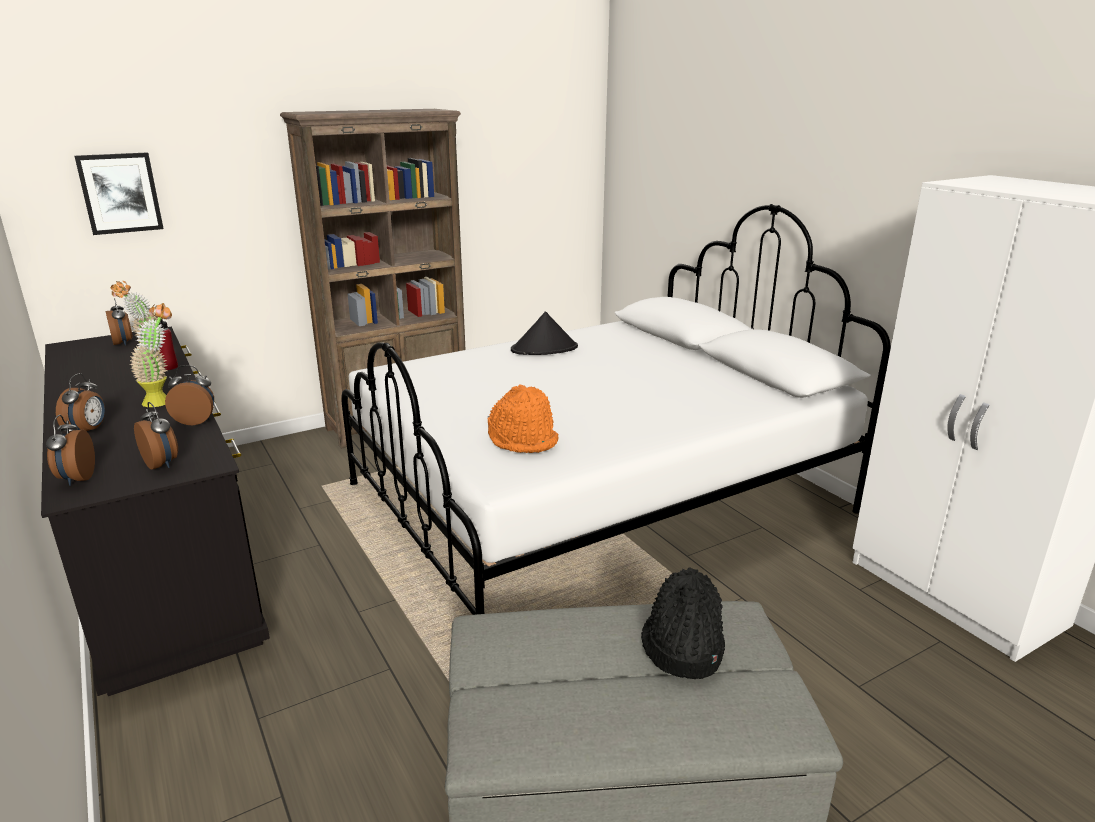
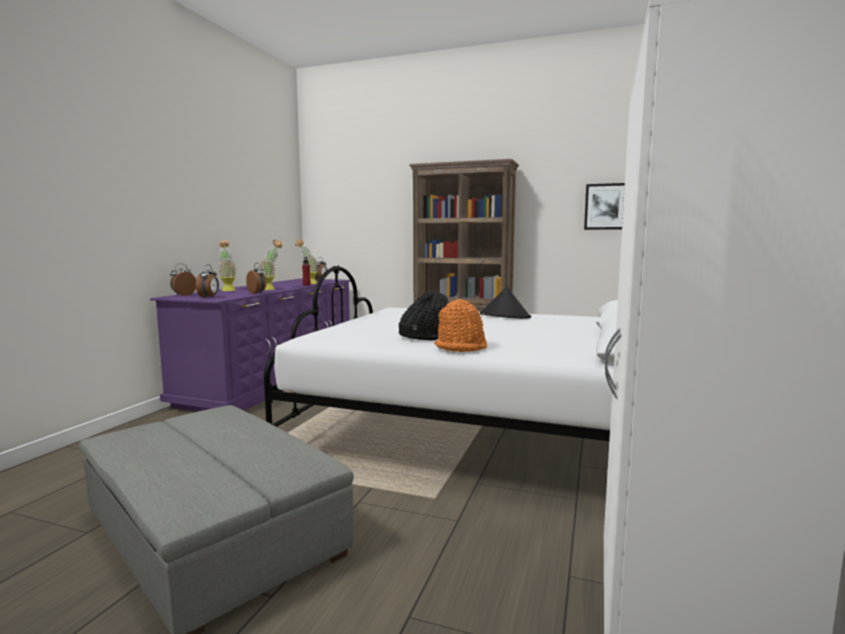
camera: 50 degrees right, 15 degrees down
black dresser [41,327,270,696] -> purple dresser [150,278,351,412]
alarm clock [56,373,105,433] -> potted plant [218,240,237,291]
picture [75,152,164,235] -> picture moved to [584,183,625,230]
orange hat [488,384,558,453] -> orange hat moved to [434,299,487,352]
black hat [641,567,725,679] -> black hat moved to [399,292,449,340]

